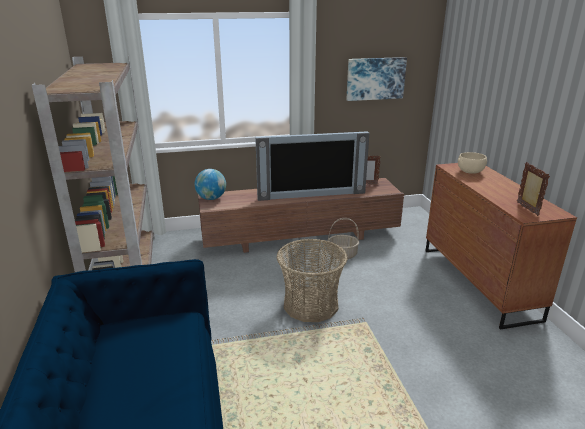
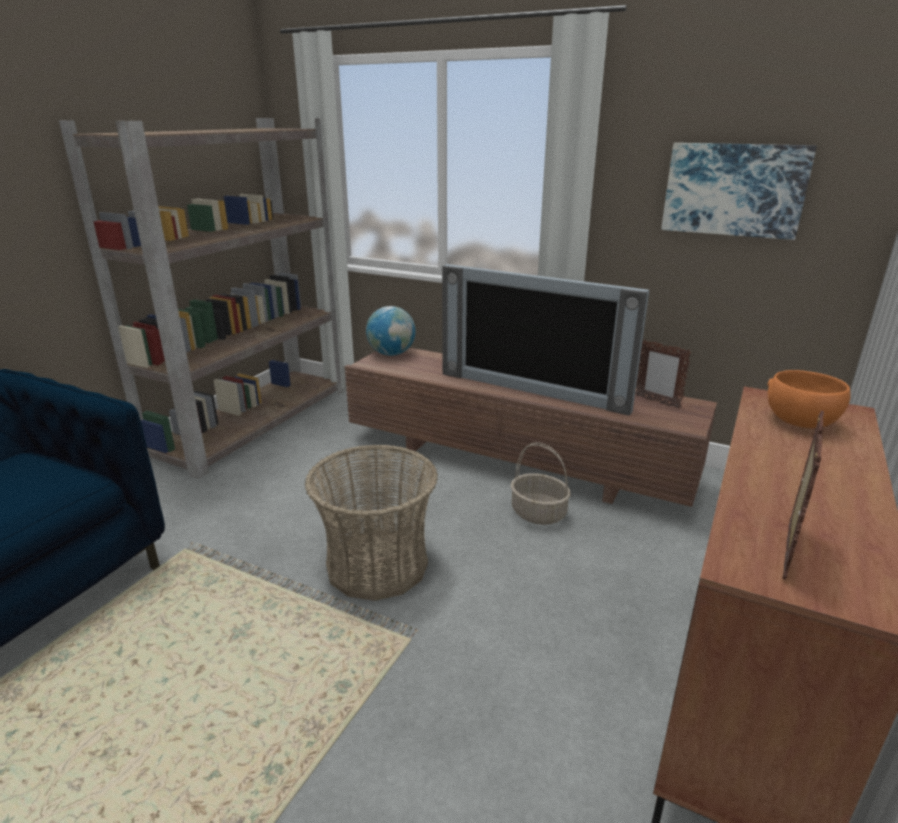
camera: 40 degrees right, 0 degrees up
beige bowl [458,152,487,174] -> orange bowl [767,370,851,428]

